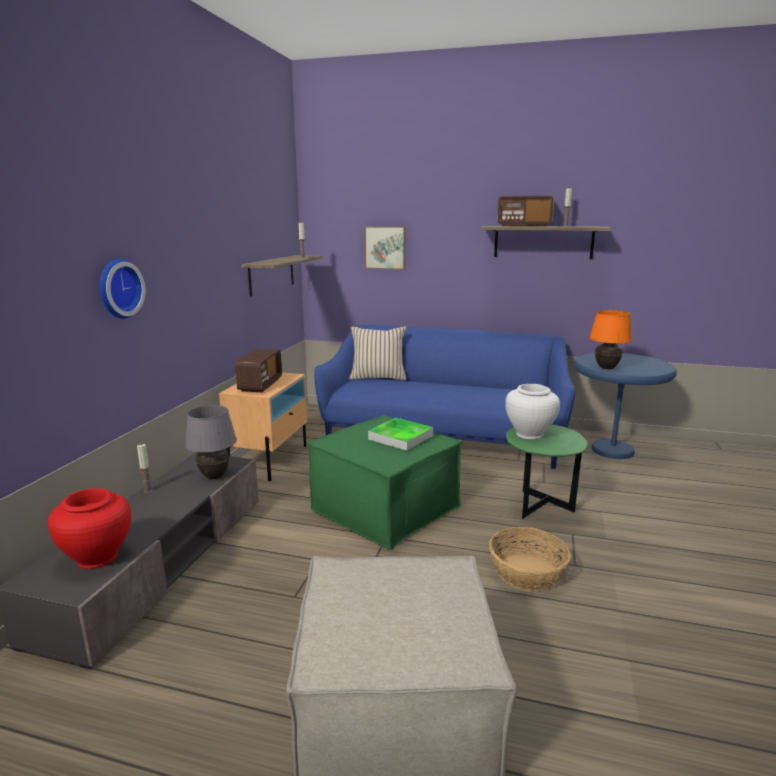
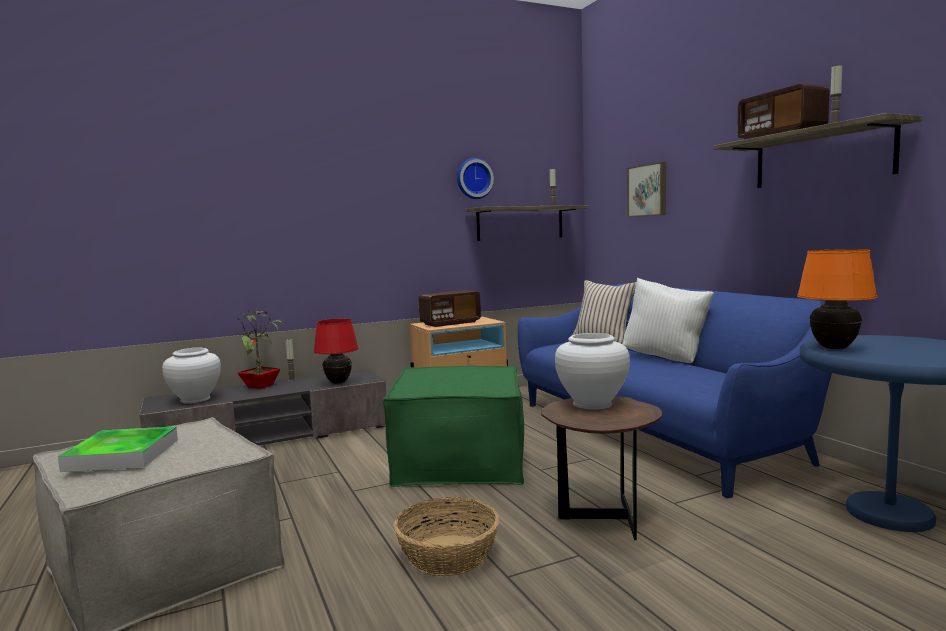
camera: 50 degrees right, 10 degrees down
red vase [48,488,131,569] -> white vase [162,348,221,404]
wall clock [99,259,145,319] -> wall clock moved to [457,158,494,199]
grey table lamp [185,405,237,479] -> red table lamp [314,319,359,384]
tray [368,418,433,451] -> tray moved to [58,426,178,472]
green side table [506,425,587,519] -> brown side table [541,396,662,540]
none -> potted plant [237,309,285,389]
none -> white pillow [623,278,714,363]

